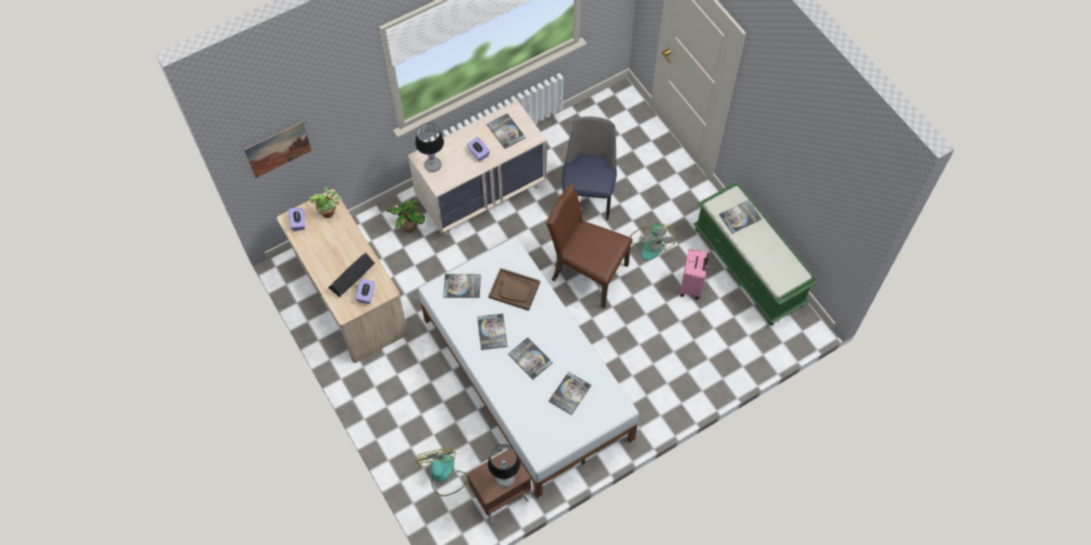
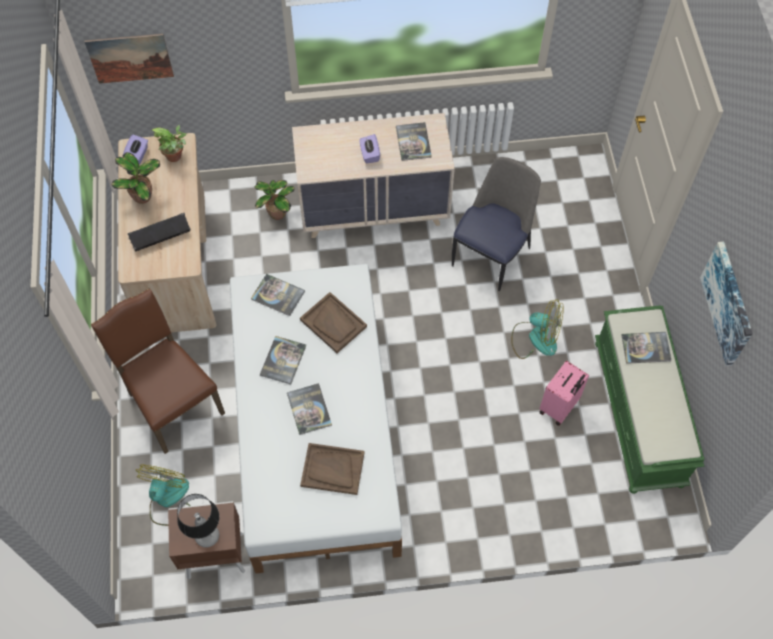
camera: 25 degrees right, 0 degrees up
purple tissue box [356,279,375,304] -> none
table lamp [415,123,444,172] -> none
brown chair [546,184,633,308] -> brown chair moved to [91,289,225,454]
book [548,372,591,415] -> brown tray [300,443,365,495]
fan [630,223,678,260] -> fan turned 90 degrees counterclockwise [511,299,564,359]
none -> potted plant [111,152,160,204]
none -> picture [700,241,753,366]

